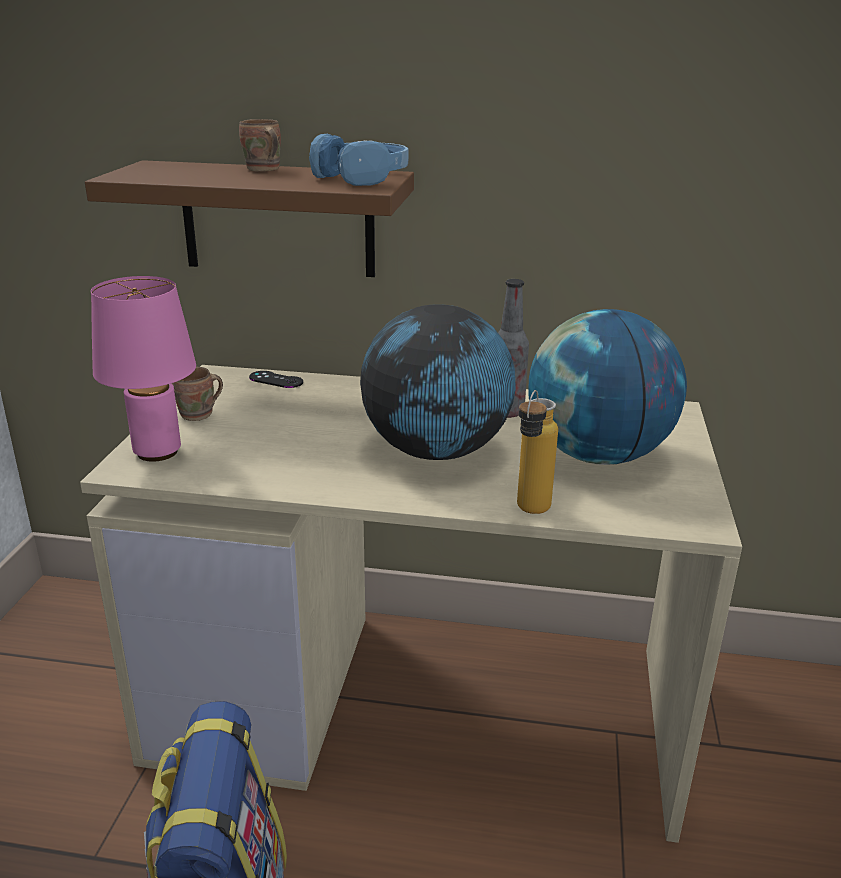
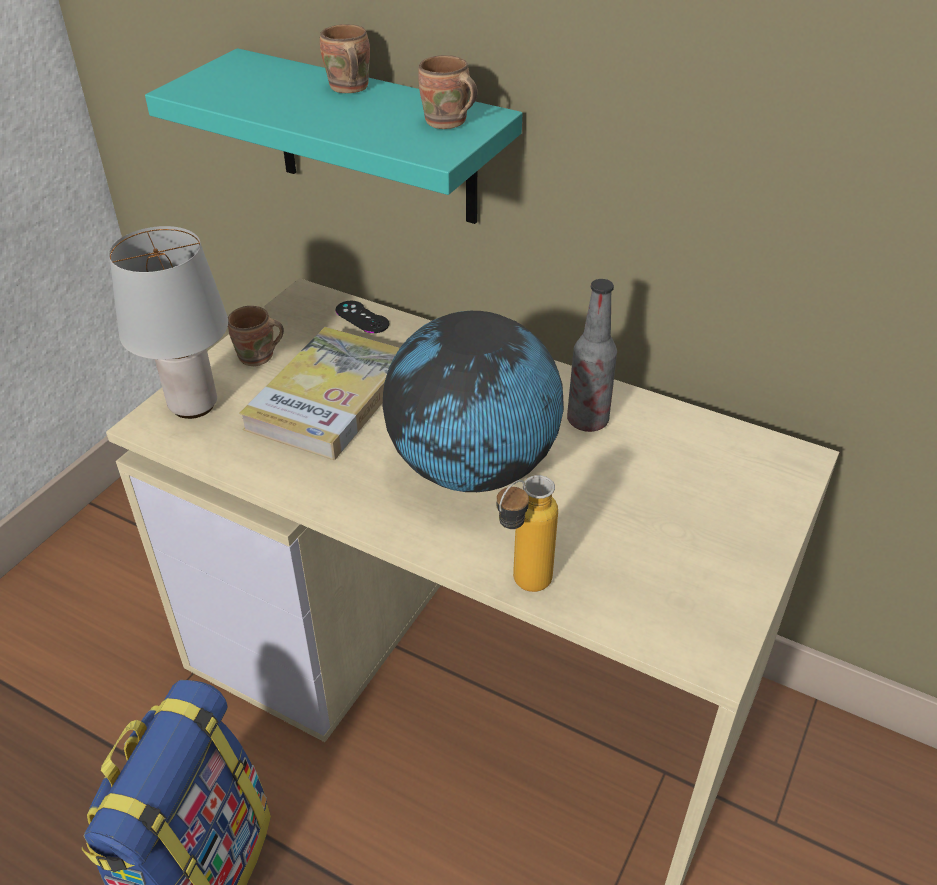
camera: 20 degrees right, 15 degrees up
brown shelf [85,160,414,277] -> turquoise shelf [145,48,523,224]
pink table lamp [91,276,196,462] -> grey table lamp [109,226,228,419]
blue headphones [309,134,408,186] -> brown mug [418,55,477,129]
globe [529,309,687,465] -> none
none -> book [239,327,400,460]

